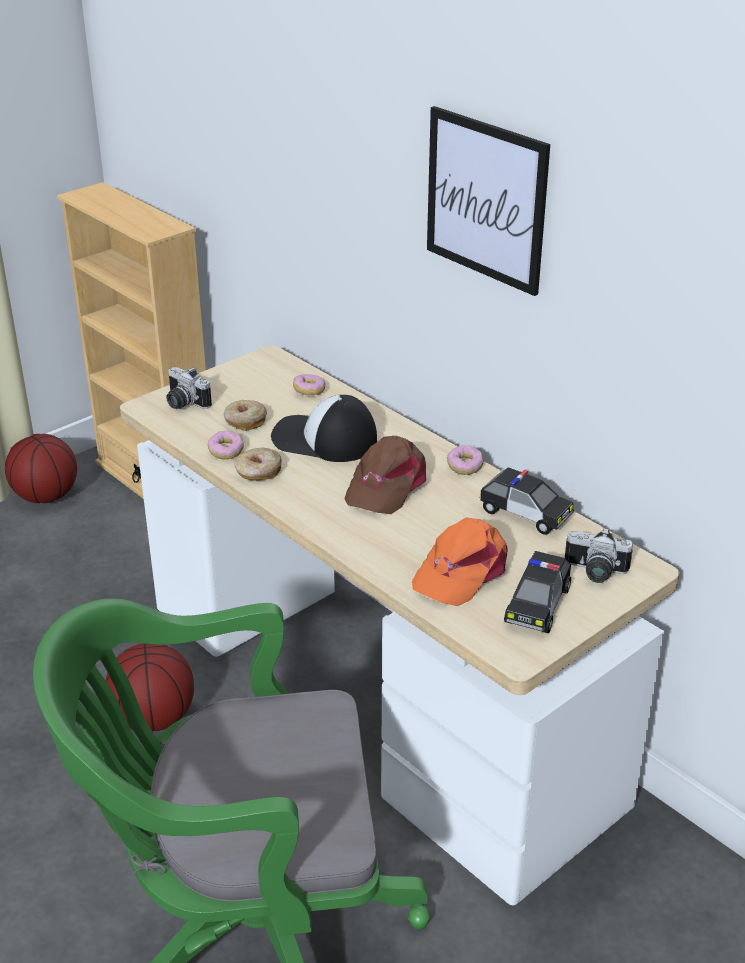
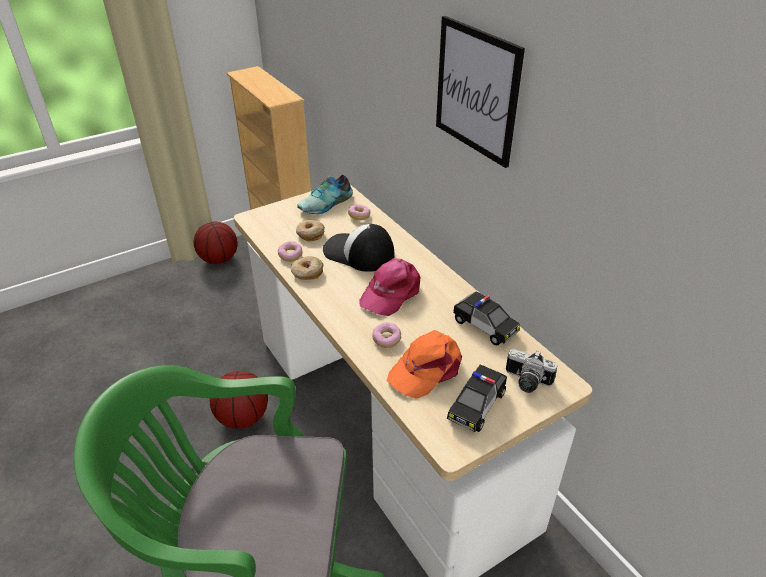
camera: 10 degrees right, 5 degrees up
camera [166,367,212,409] -> none
brown cap [344,436,426,514] -> pink cap [360,258,420,316]
donut [447,445,484,475] -> donut moved to [372,322,401,348]
none -> shoe [297,175,353,214]

